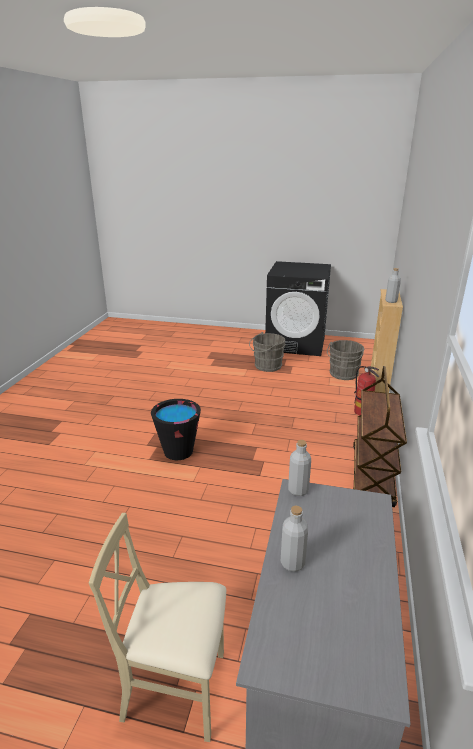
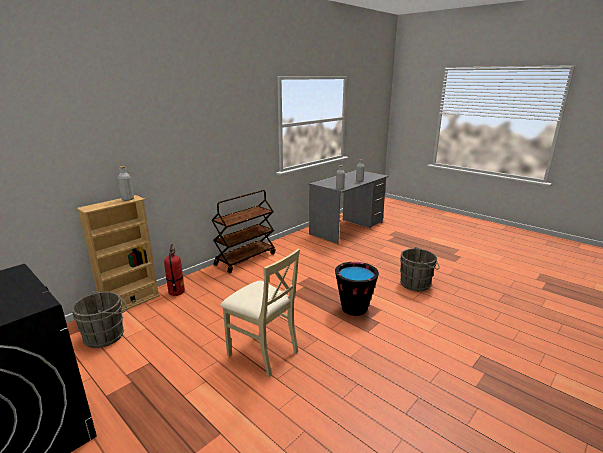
camera: 150 degrees left, 5 degrees down
beige chair [89,513,226,742] -> beige chair moved to [221,249,300,377]
grey bucket [249,332,286,372] -> grey bucket moved to [400,247,440,291]

